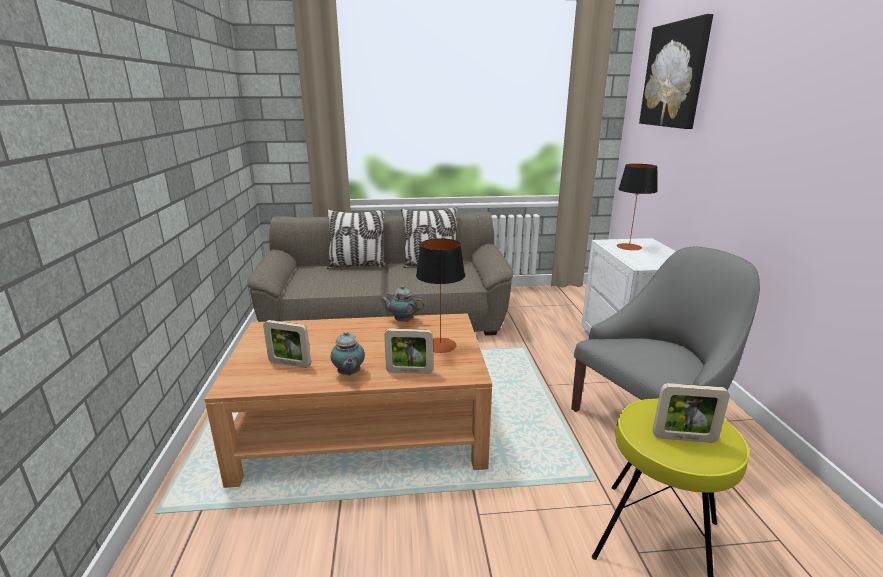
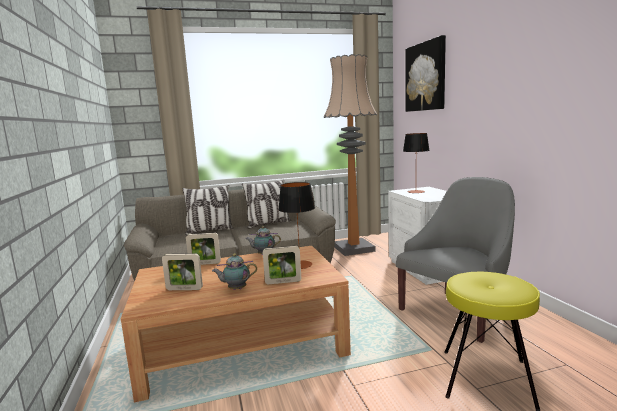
camera: 10 degrees left, 10 degrees down
teapot [331,331,365,376] -> teapot turned 105 degrees clockwise [212,253,257,290]
picture frame [653,383,730,443] -> picture frame moved to [186,233,221,265]
none -> floor lamp [324,54,377,256]

